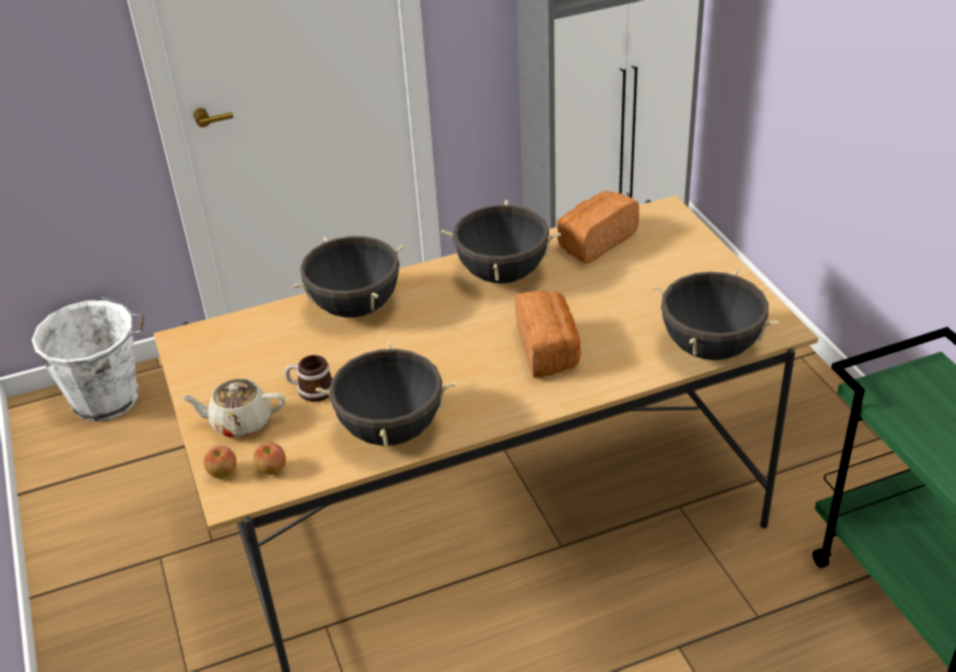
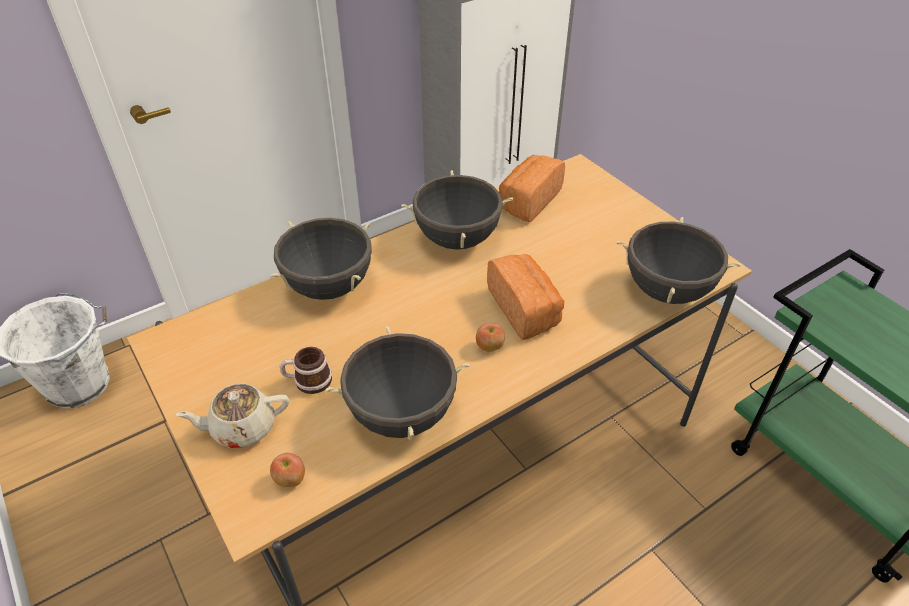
camera: 15 degrees left, 5 degrees up
apple [204,446,237,478] -> apple moved to [476,323,505,352]

